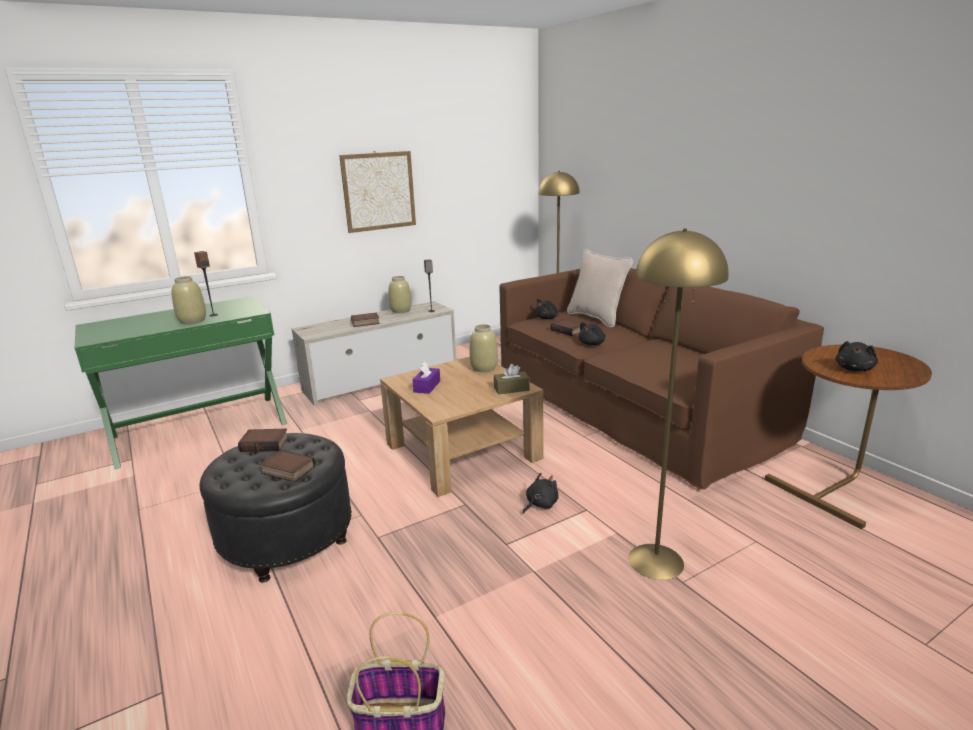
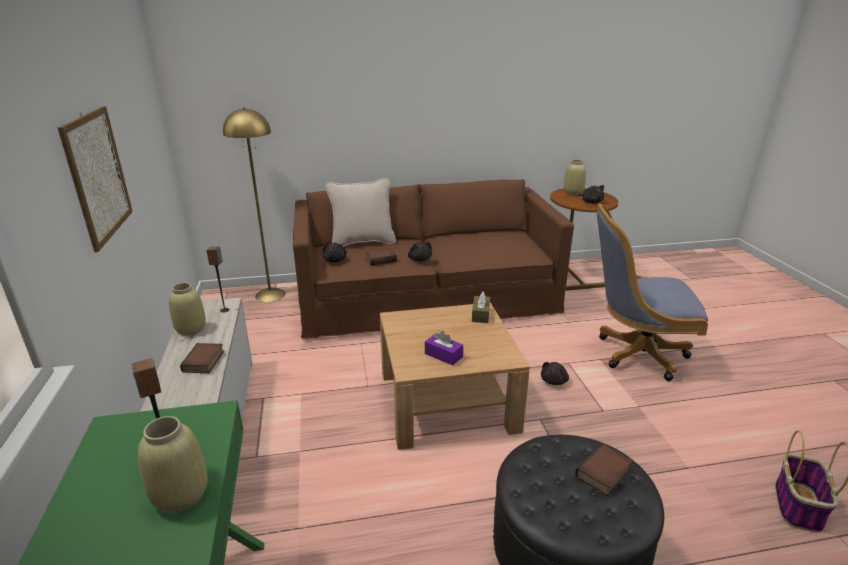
camera: 70 degrees left, 5 degrees up
book [238,429,288,452] -> none
beige vase [470,324,498,372] -> beige vase moved to [564,160,586,195]
black plush toy [523,473,558,514] -> black plush toy turned 120 degrees counterclockwise [541,362,569,385]
yellow floor lamp [628,228,729,580] -> blue office chair [597,204,708,381]

